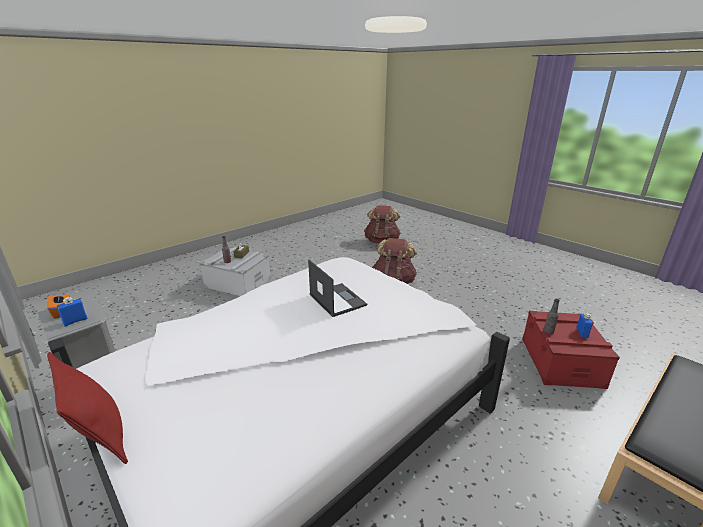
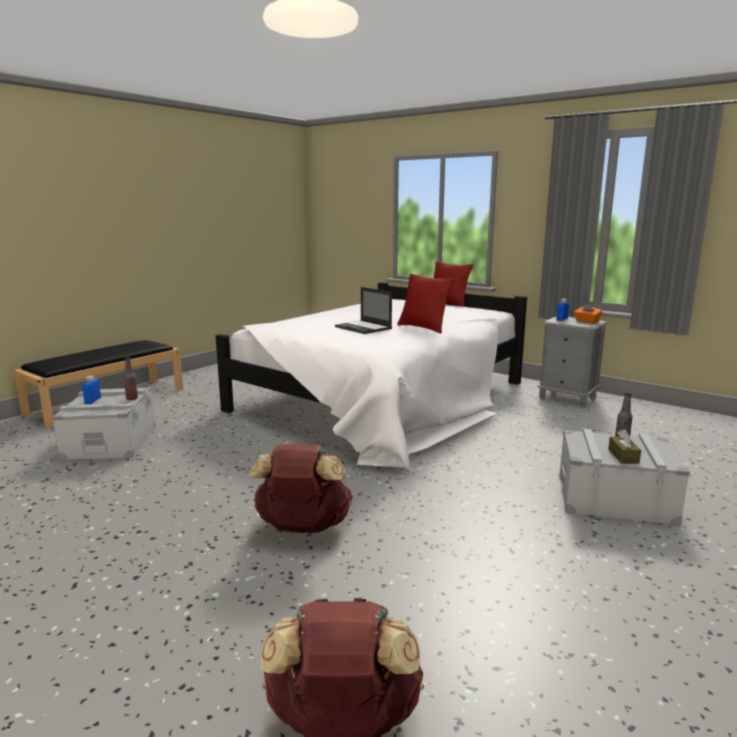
camera: 170 degrees right, 10 degrees down
red storage box [522,311,620,389] -> grey storage box [53,387,156,460]
none -> red pillow [397,273,455,333]

